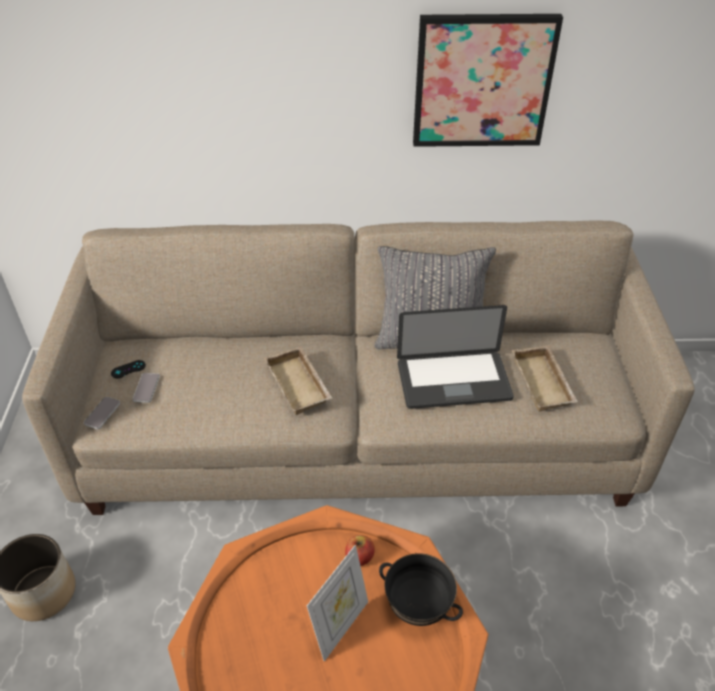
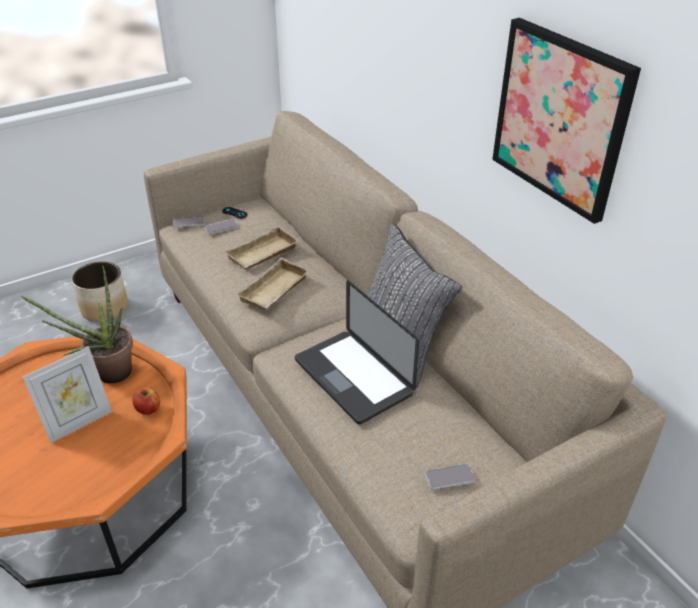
camera: 60 degrees right, 5 degrees down
picture frame [307,545,368,662] -> picture frame turned 45 degrees counterclockwise [23,346,112,443]
black bowl [379,553,463,626] -> none
beige tray [512,346,578,412] -> beige tray moved to [224,226,300,270]
none -> potted plant [21,266,133,383]
none -> phone [425,464,475,490]

